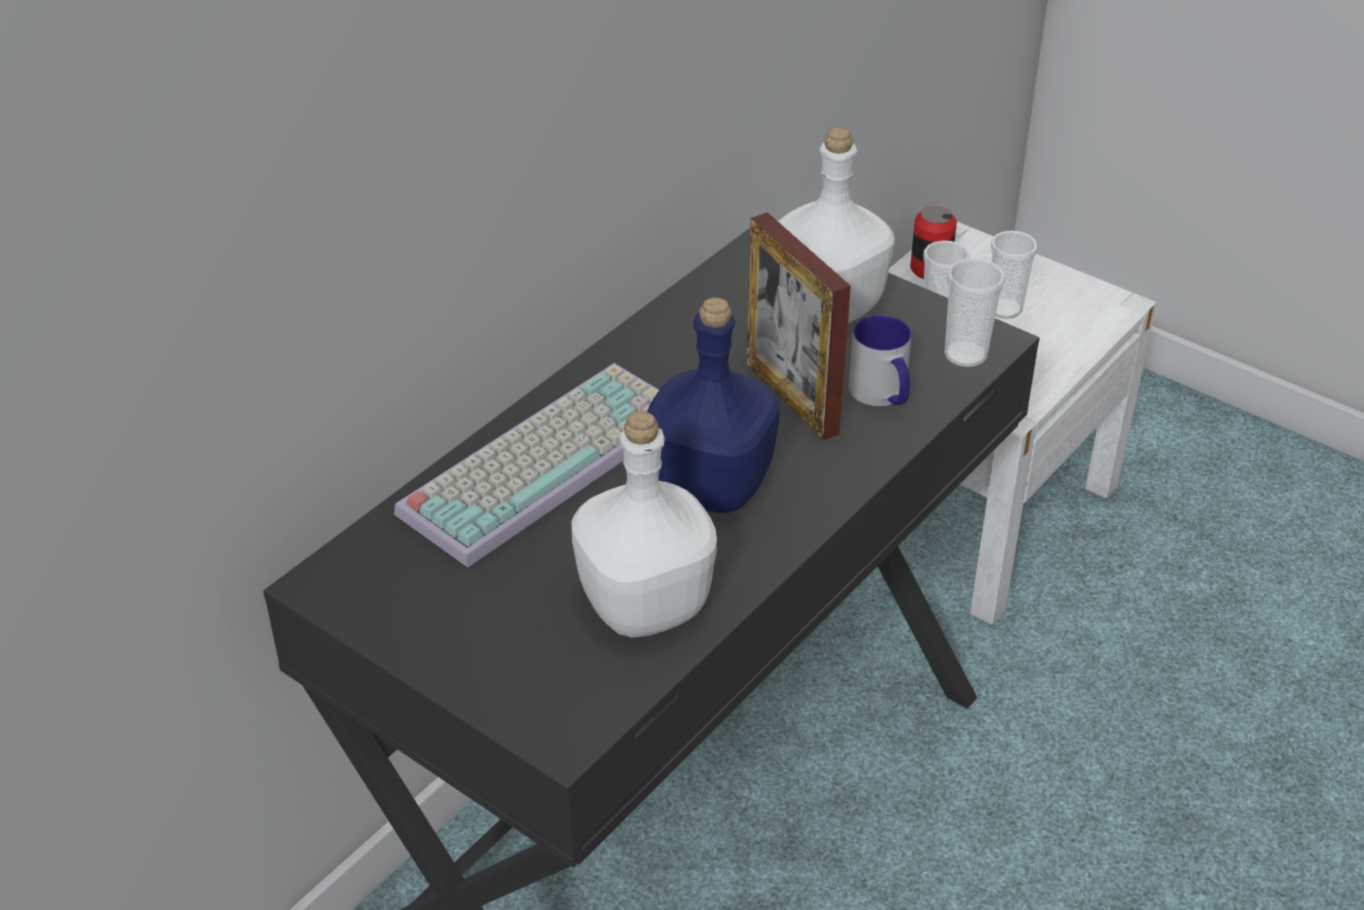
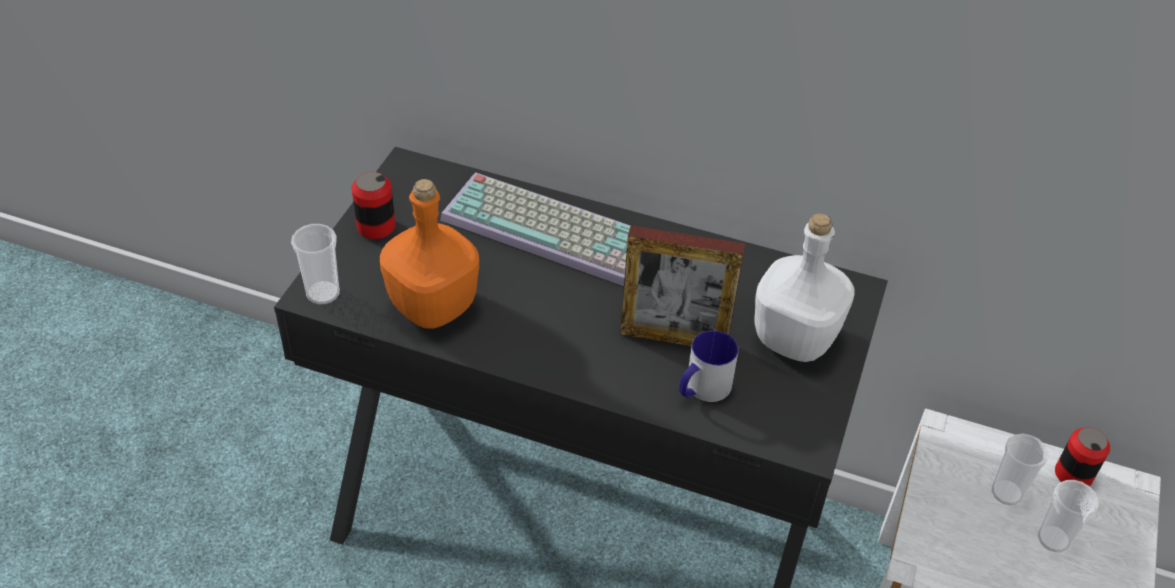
camera: 70 degrees right, 5 degrees up
white bottle [571,411,717,638] -> orange bottle [380,179,479,329]
blue bottle [647,298,780,513] -> none
picture frame [746,212,851,440] -> picture frame turned 120 degrees counterclockwise [620,225,745,346]
cup [944,258,1005,367] -> cup moved to [291,224,340,305]
none -> can [352,172,395,239]

